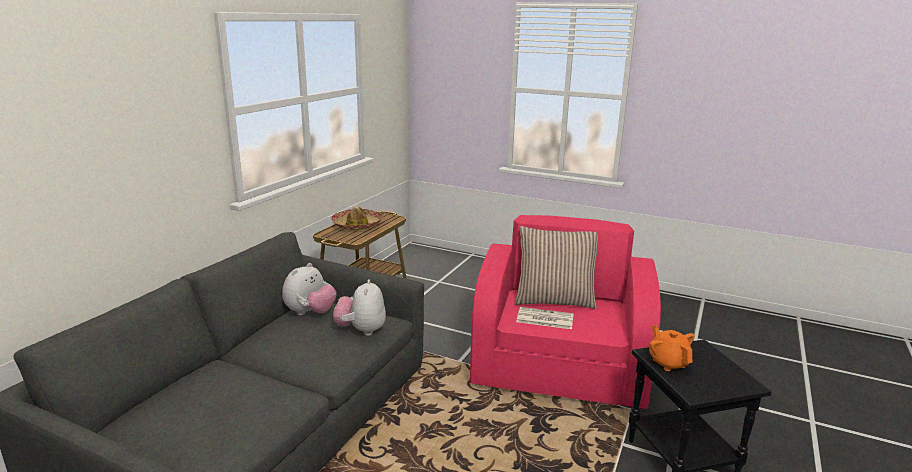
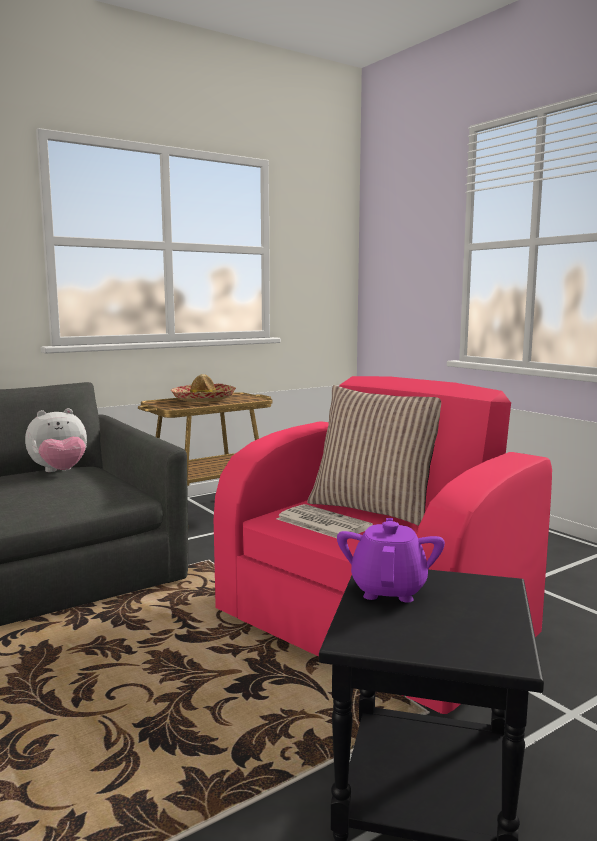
camera: 30 degrees right, 10 degrees down
plush toy [333,279,386,336] -> none
orange teapot [649,325,695,371] -> purple teapot [337,518,445,602]

